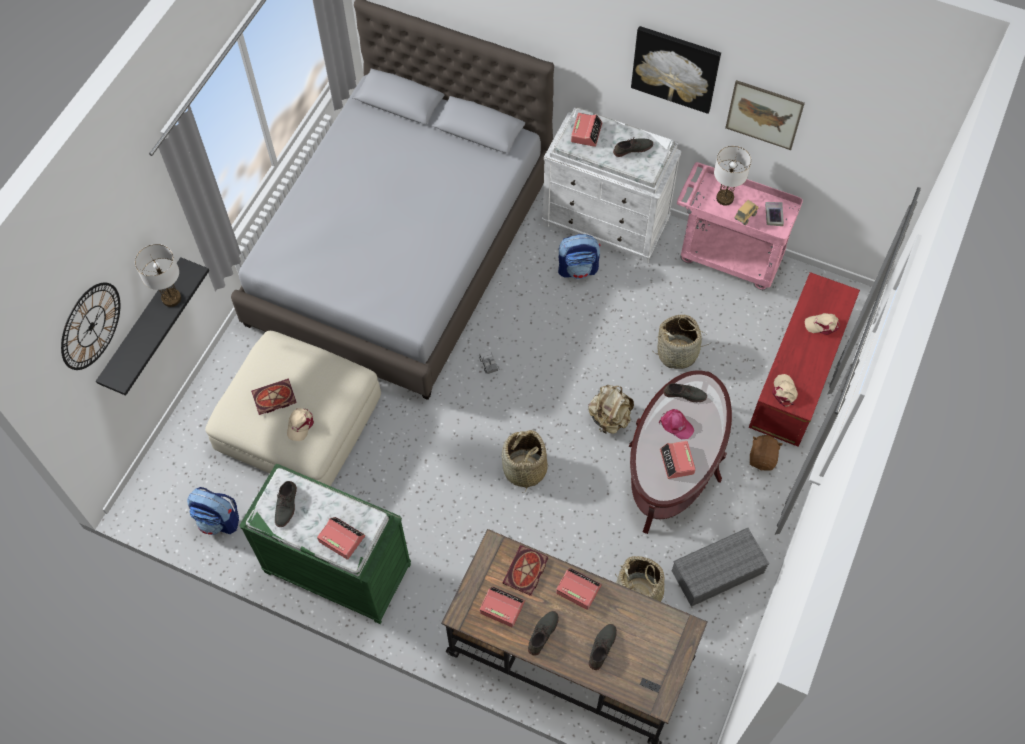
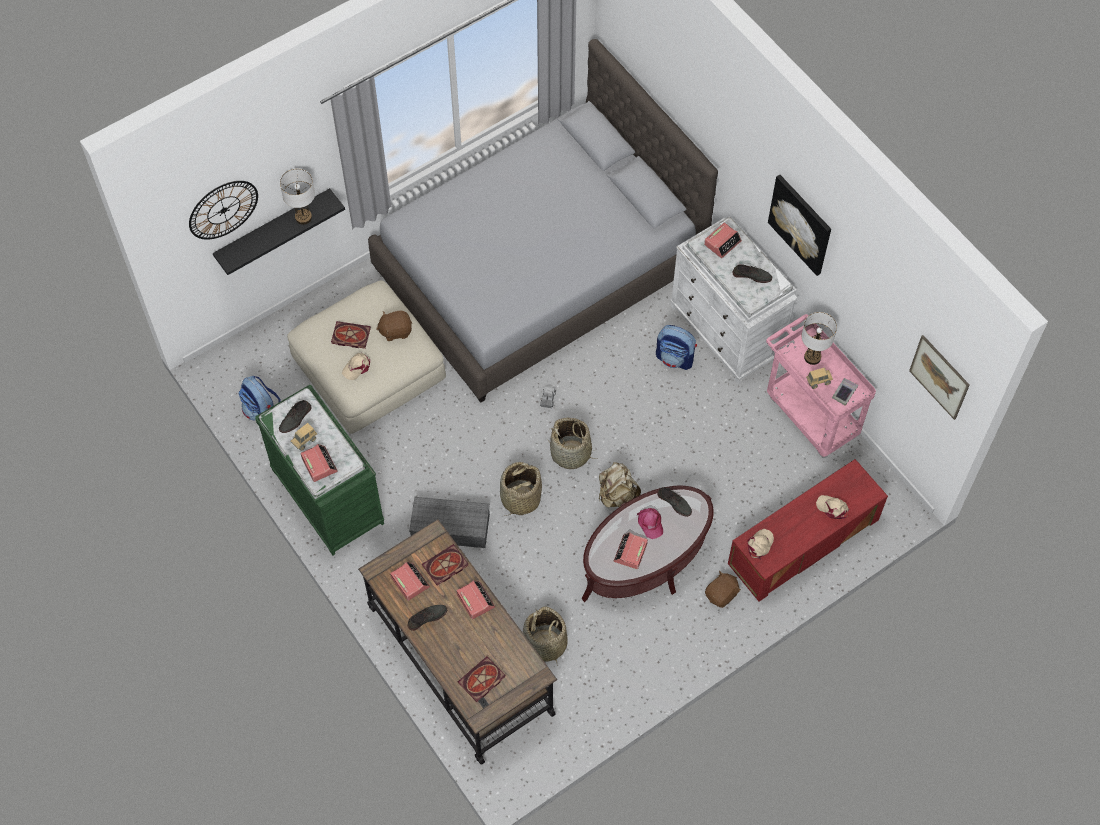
camera: 30 degrees right, 0 degrees up
grey shoe [589,624,617,670] -> none
basket [654,315,708,369] -> basket moved to [548,418,598,469]
grey storage box [672,528,769,607] -> grey storage box moved to [409,497,490,548]
picture [725,80,805,150] -> picture moved to [909,335,970,420]
none -> toy truck [291,423,317,451]
none -> brown plush toy [376,311,412,341]
none -> book [458,656,506,702]

